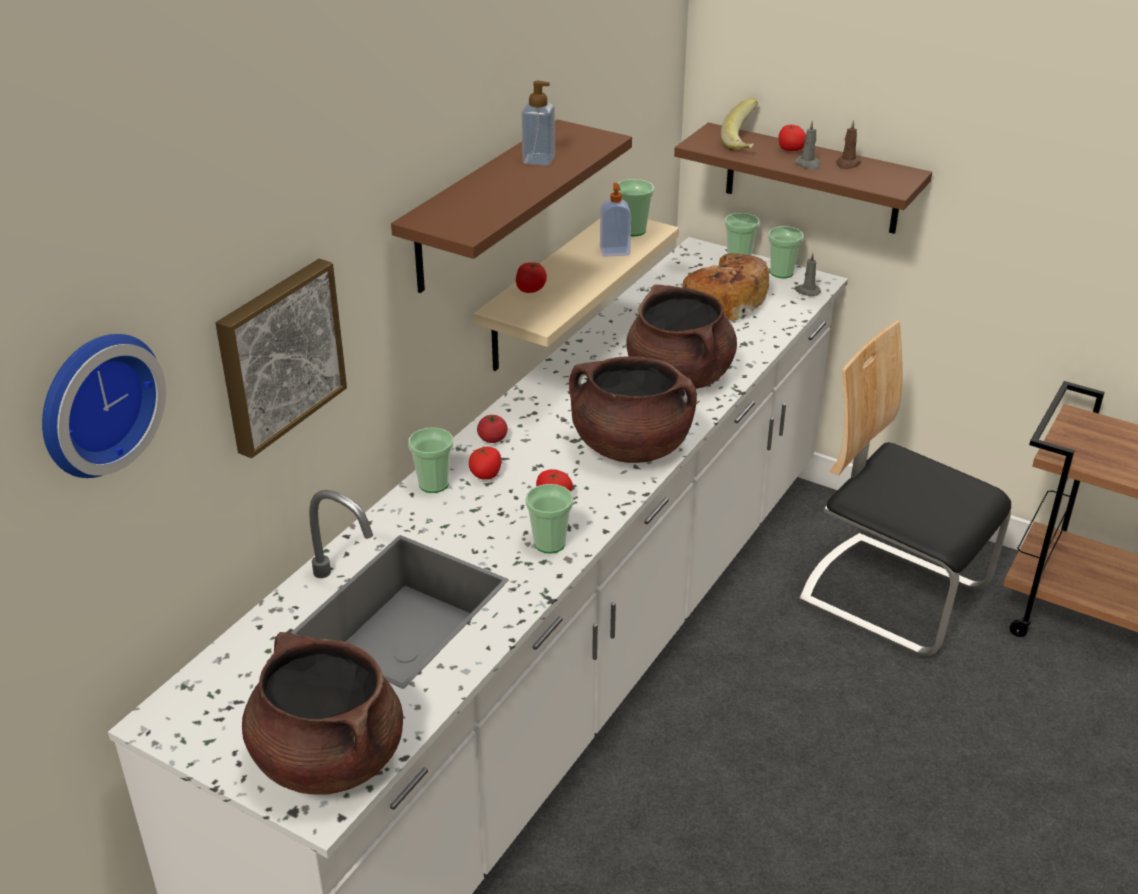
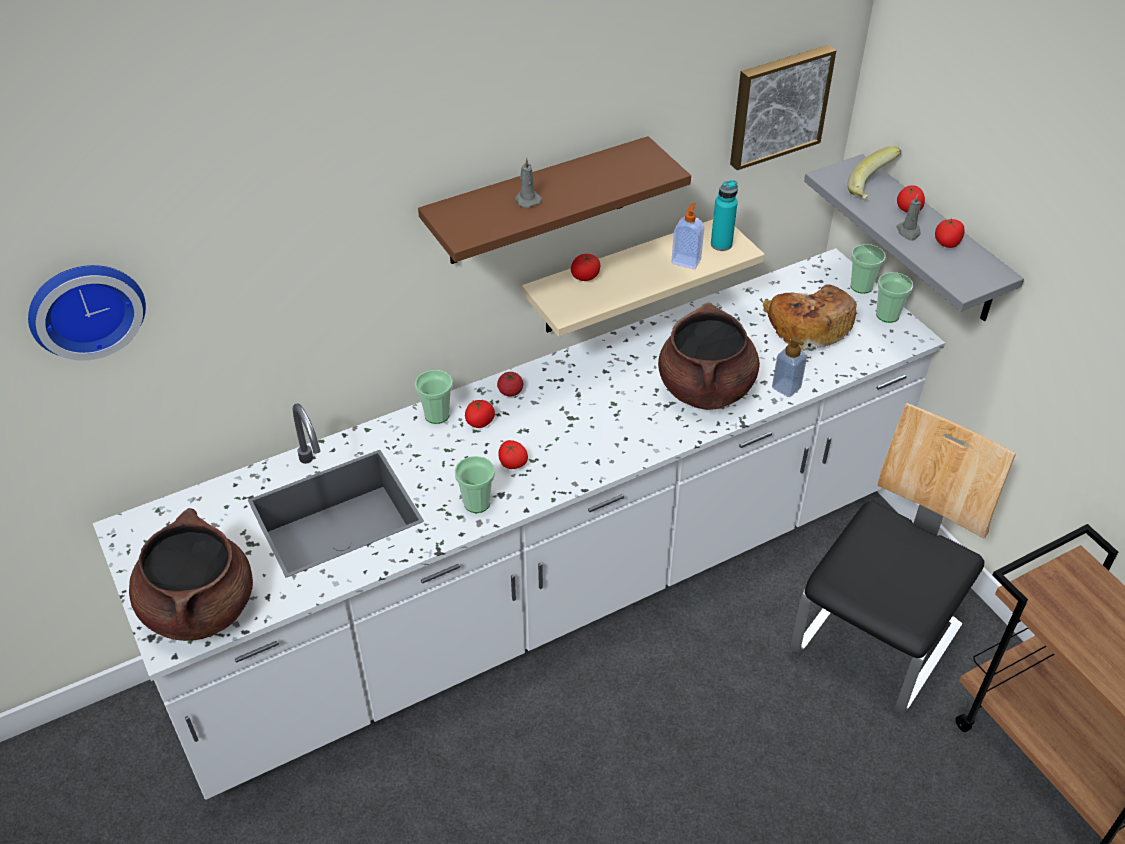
camera: 30 degrees right, 10 degrees up
picture [215,259,347,458] -> picture moved to [730,45,836,170]
soap dispenser [522,81,555,166] -> soap dispenser moved to [772,337,807,397]
brown cooking pot [569,356,697,463] -> none
cup [618,179,654,236] -> turquoise bottle [711,180,738,251]
brown shelf [674,123,932,234] -> grey shelf [804,154,1024,321]
grey candle [795,253,821,296] -> grey candle moved to [514,158,542,208]
chair [799,321,1011,657] -> chair turned 60 degrees clockwise [791,403,1016,714]
brown candle [836,120,861,169] -> tomato [935,219,964,248]

